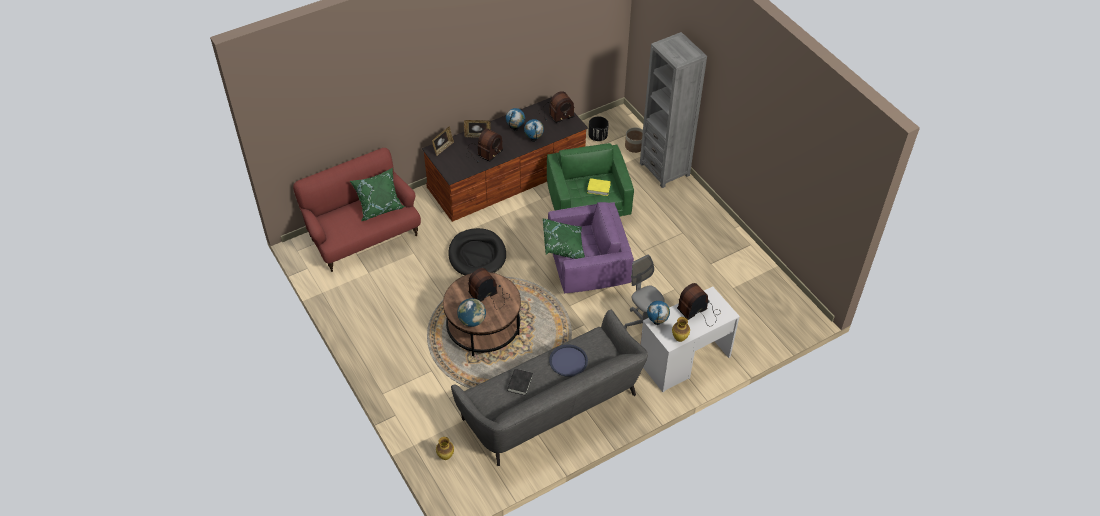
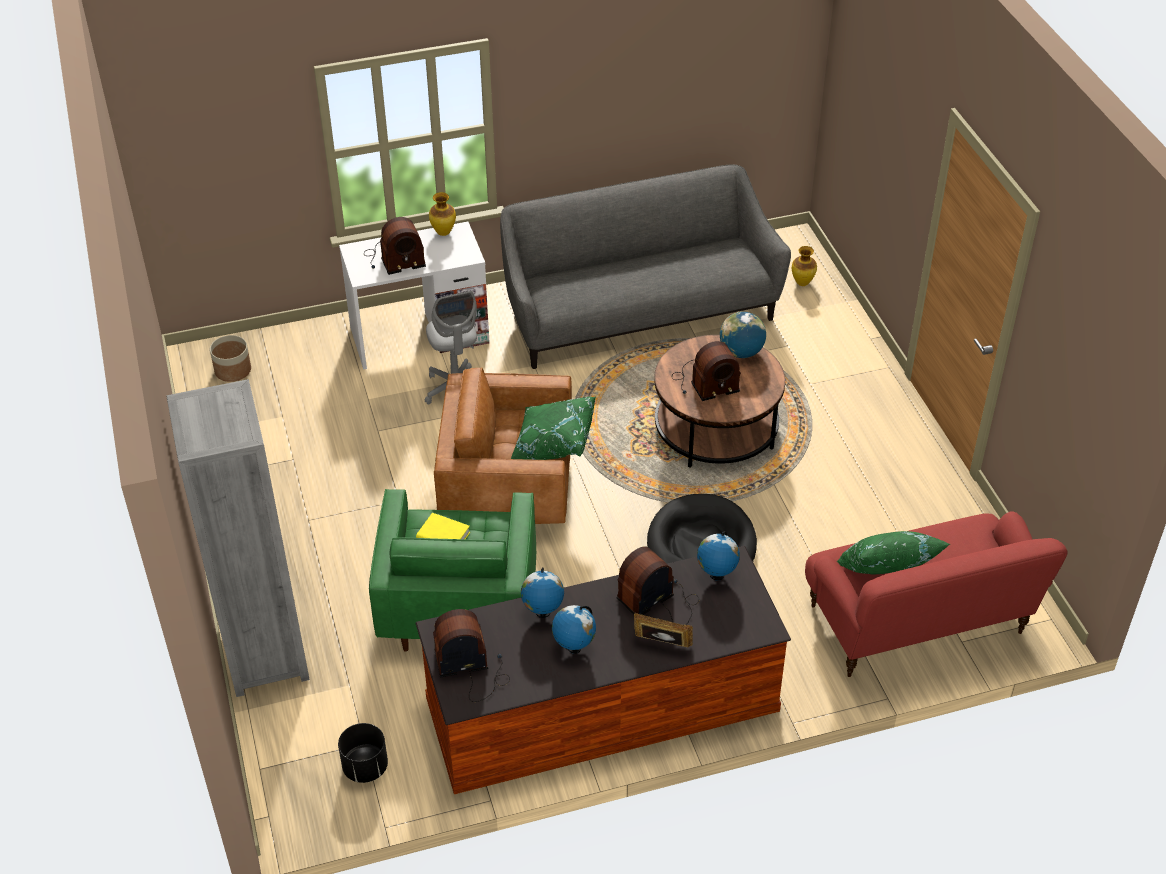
camera: 165 degrees left, 5 degrees down
picture frame [432,126,454,156] -> none
black book [507,369,533,396] -> none
purple armchair [548,202,634,293] -> brown armchair [434,367,572,524]
blue tray [549,345,588,377] -> none
planter [625,127,643,153] -> planter moved to [210,335,251,382]
globe [647,301,670,325] -> globe moved to [697,531,740,581]

